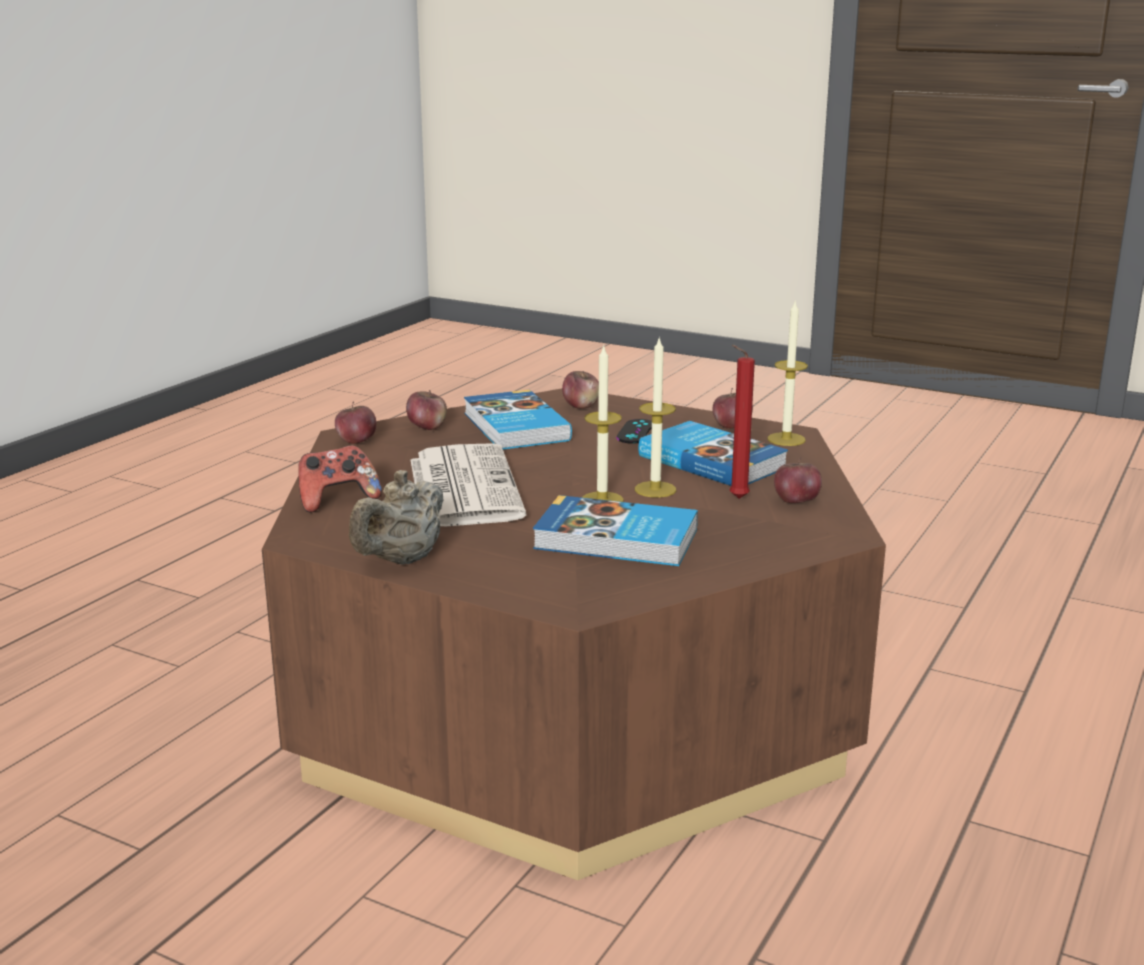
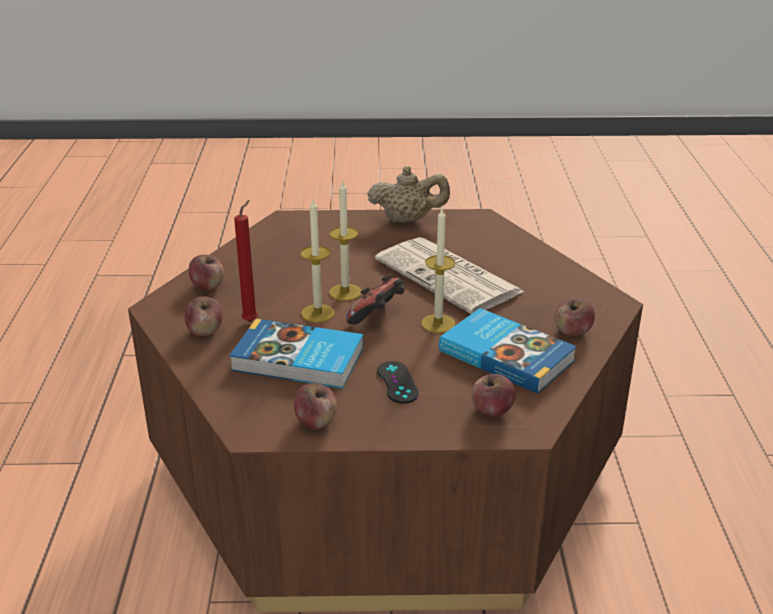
camera: 150 degrees right, 10 degrees up
game controller [298,445,382,513] -> game controller moved to [346,274,405,325]
apple [335,402,376,444] -> apple moved to [189,255,224,290]
beige teapot [349,470,444,565] -> beige teapot turned 90 degrees clockwise [367,166,450,223]
book [533,495,698,566] -> none
candle [767,302,808,446] -> candle moved to [421,208,455,333]

